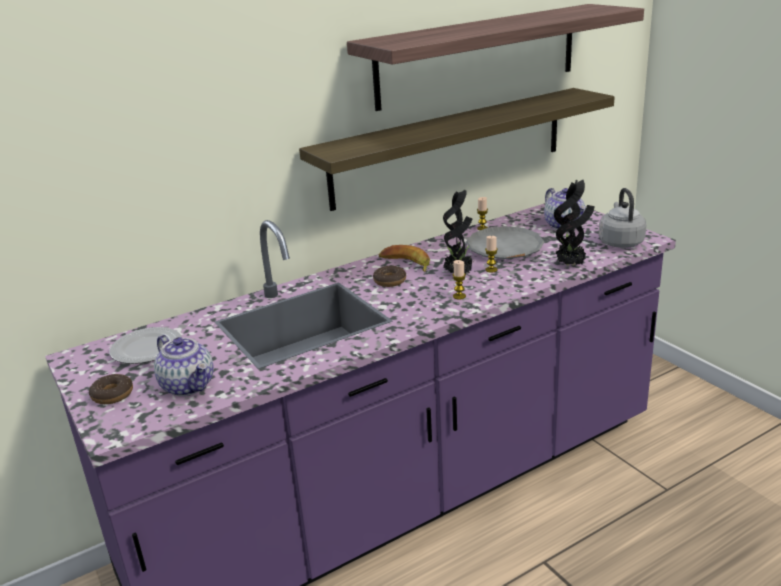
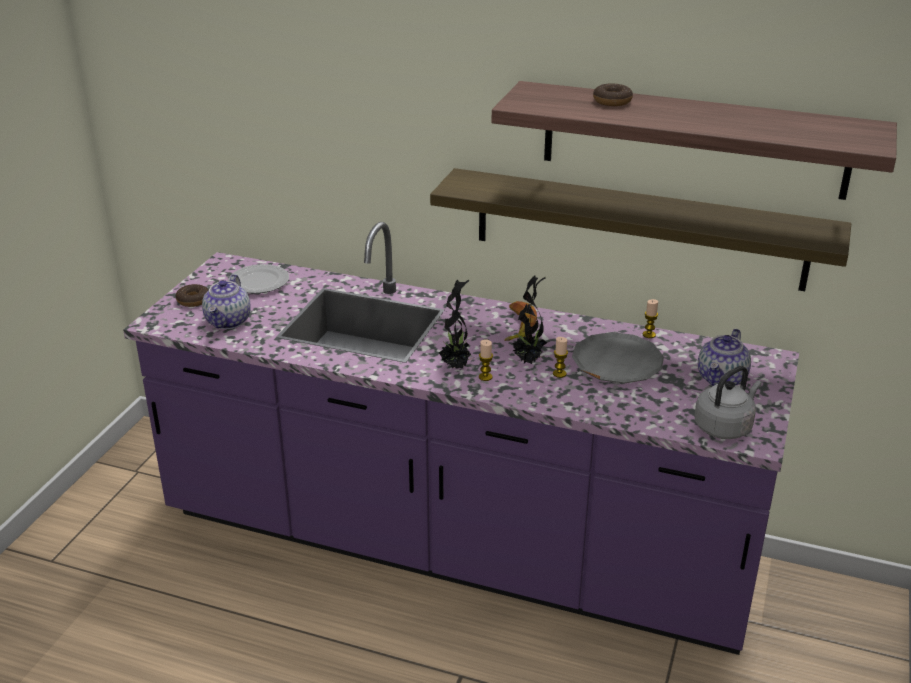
camera: 50 degrees right, 5 degrees up
donut [373,266,406,287] -> donut moved to [593,83,633,106]
potted plant [554,180,595,266] -> potted plant moved to [439,280,471,369]

